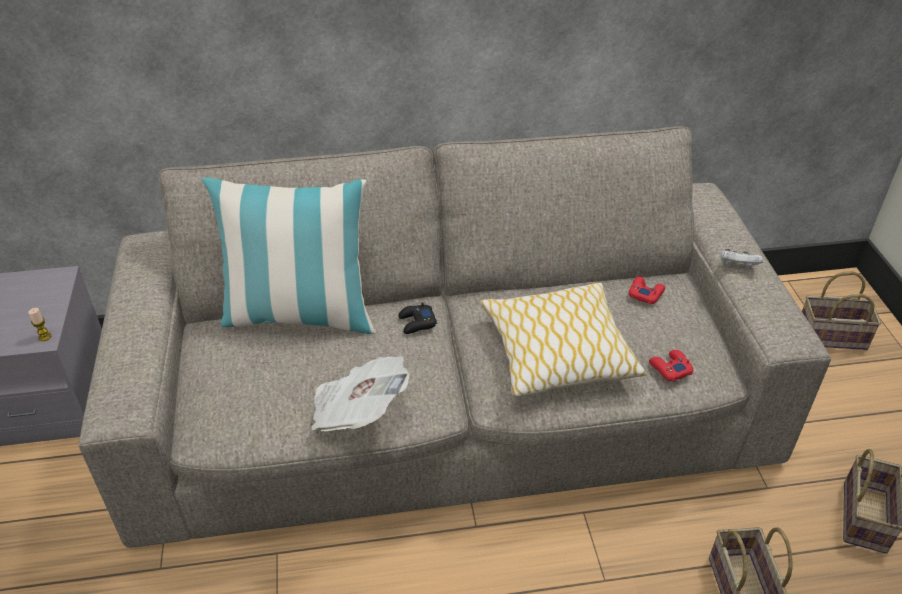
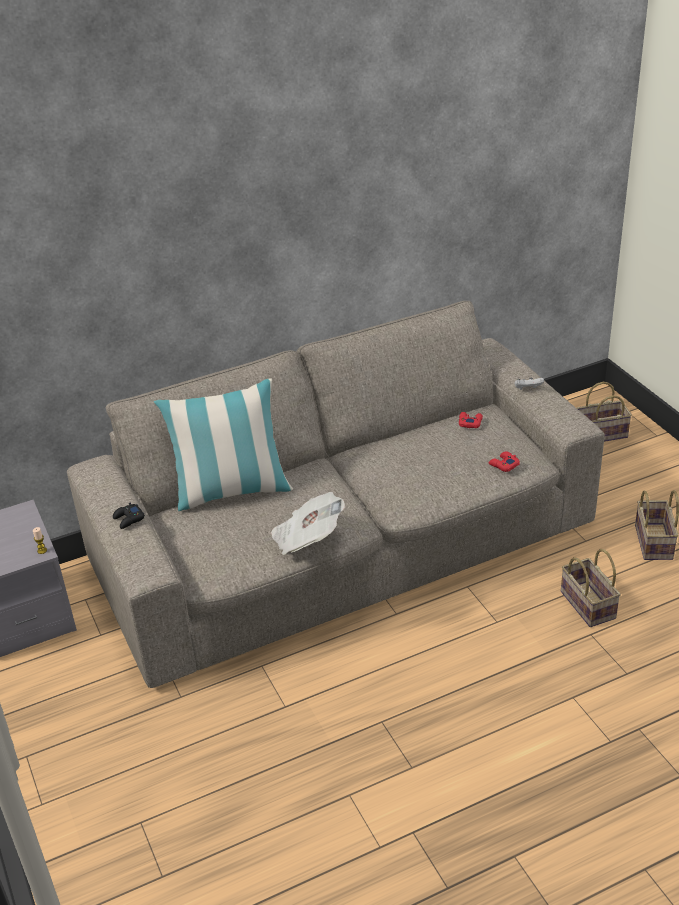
camera: 15 degrees left, 5 degrees down
black game controller [398,302,437,334] -> black game controller moved to [113,503,145,529]
pillow [480,283,647,397] -> none

